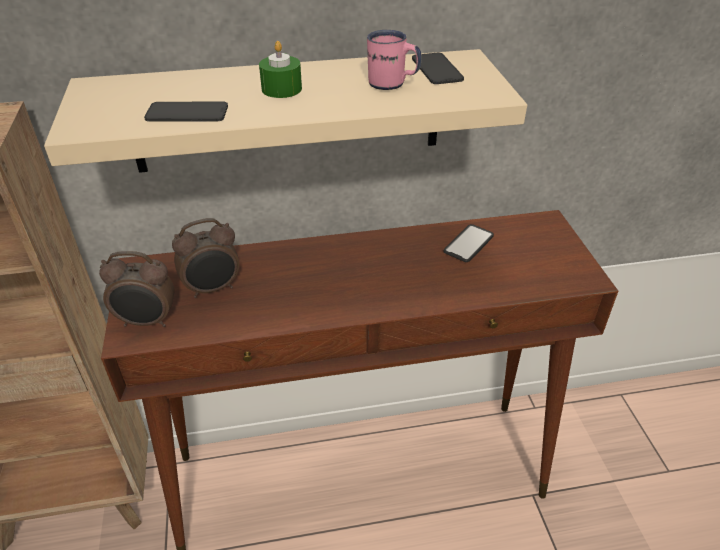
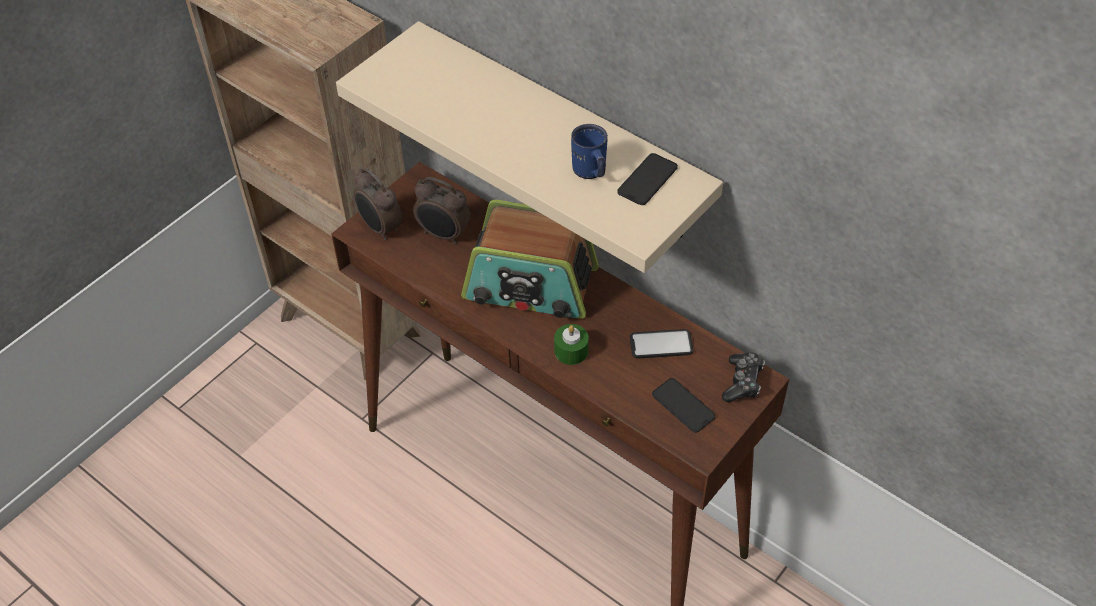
camera: 50 degrees right, 10 degrees up
phone [144,102,228,122] -> phone moved to [652,378,716,433]
green candle [259,41,302,98] -> green candle moved to [554,324,589,365]
pink mug [367,30,421,90] -> blue mug [571,124,608,179]
none -> radio [461,200,599,319]
none -> game controller [722,352,765,403]

